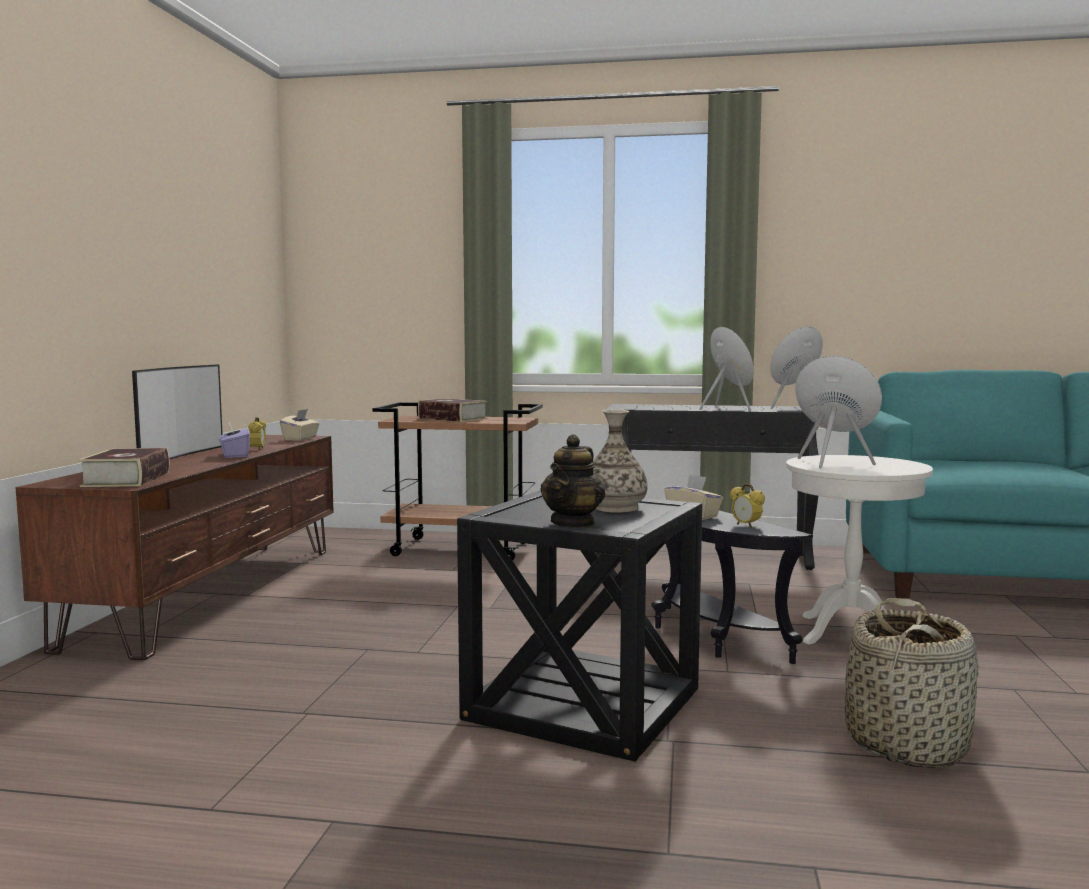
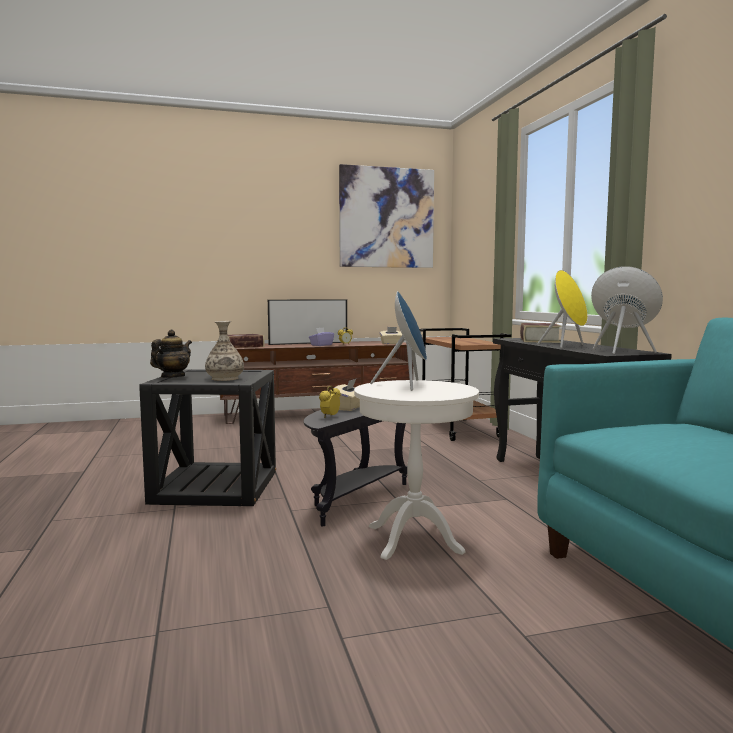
camera: 65 degrees right, 0 degrees up
book [418,398,487,422] -> book moved to [520,323,561,343]
teapot [540,434,605,528] -> teapot turned 120 degrees clockwise [150,330,192,378]
basket [845,598,979,768] -> none
none -> picture [339,164,434,268]

